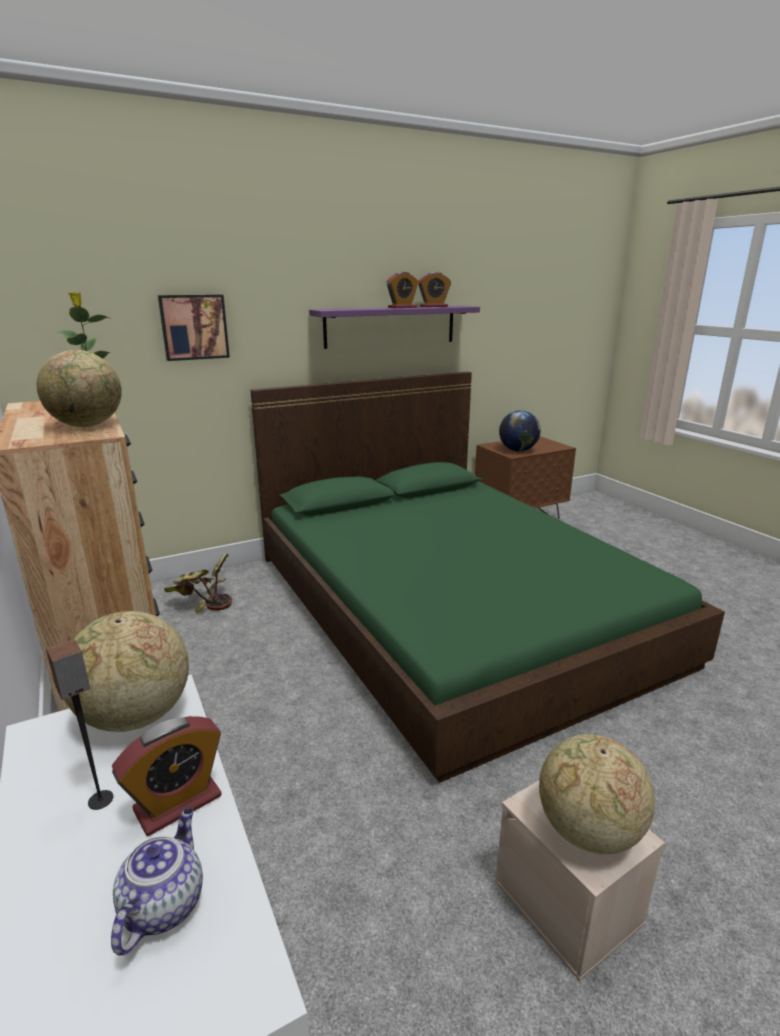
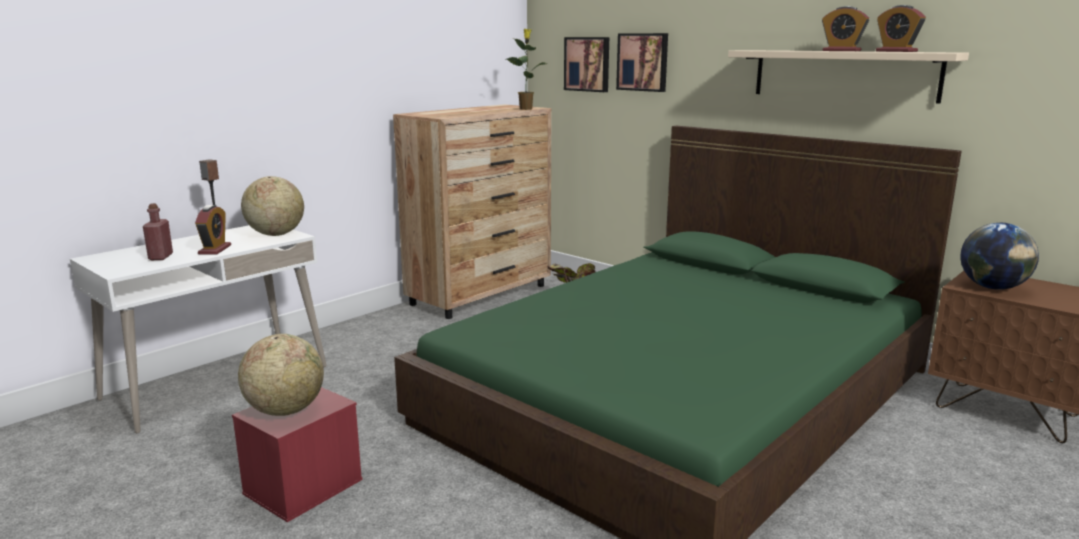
camera: 70 degrees right, 5 degrees down
globe [37,350,122,427] -> none
teapot [111,808,203,956] -> red bottle [143,203,173,260]
alarm clock [112,716,222,836] -> alarm clock turned 120 degrees counterclockwise [195,205,231,255]
purple shelf [309,306,480,349] -> beige shelf [728,50,969,104]
beige storage box [494,781,665,981] -> red storage box [232,387,363,522]
none -> picture [564,37,609,92]

